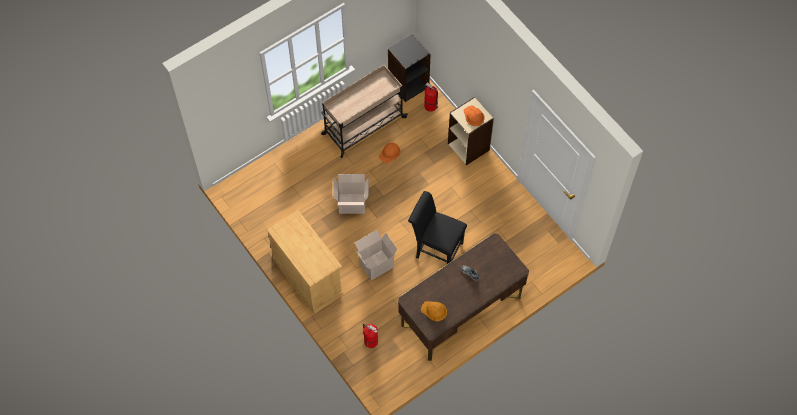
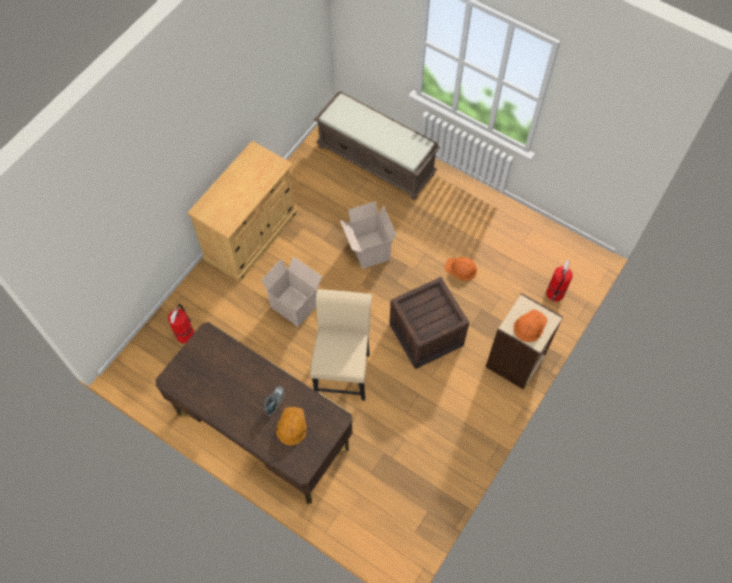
camera: 70 degrees right, 0 degrees up
beige cart [321,65,408,158] -> none
black bookcase [388,33,430,102] -> none
black chair [408,191,467,264] -> beige chair [310,289,372,401]
orange hard hat [421,301,447,321] -> orange hard hat moved to [276,407,307,446]
none -> brown bench [314,91,440,200]
none -> crate [389,277,469,369]

